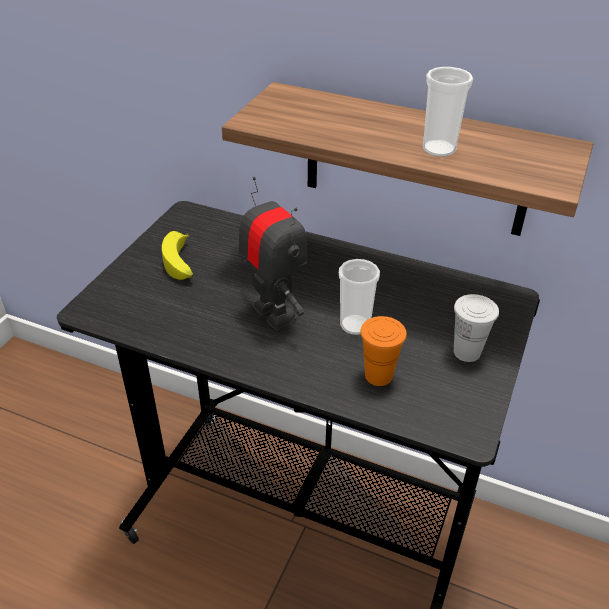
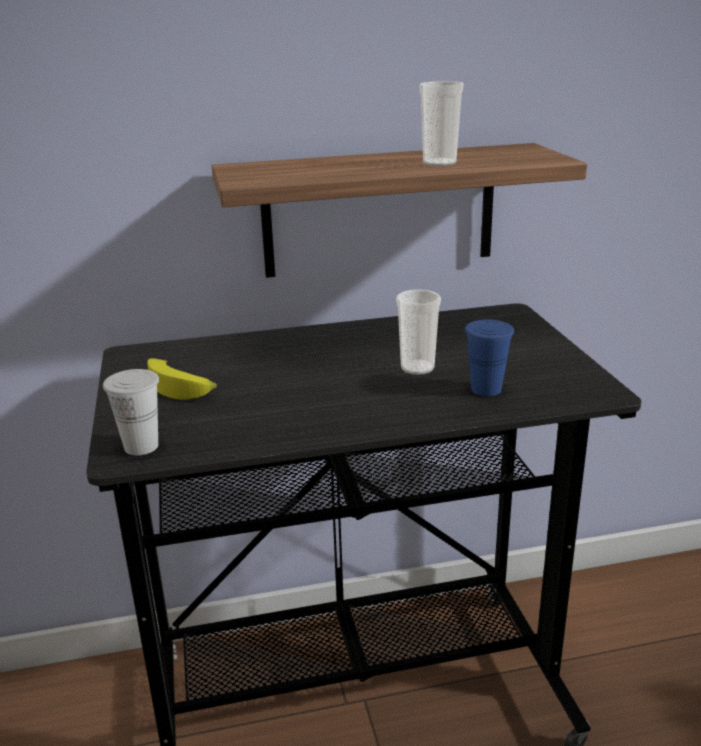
camera: 35 degrees left, 15 degrees down
toy robot [239,177,307,330] -> none
orange cup [360,316,407,386] -> blue cup [465,320,514,396]
white cup [454,294,499,362] -> white cup moved to [103,369,159,455]

